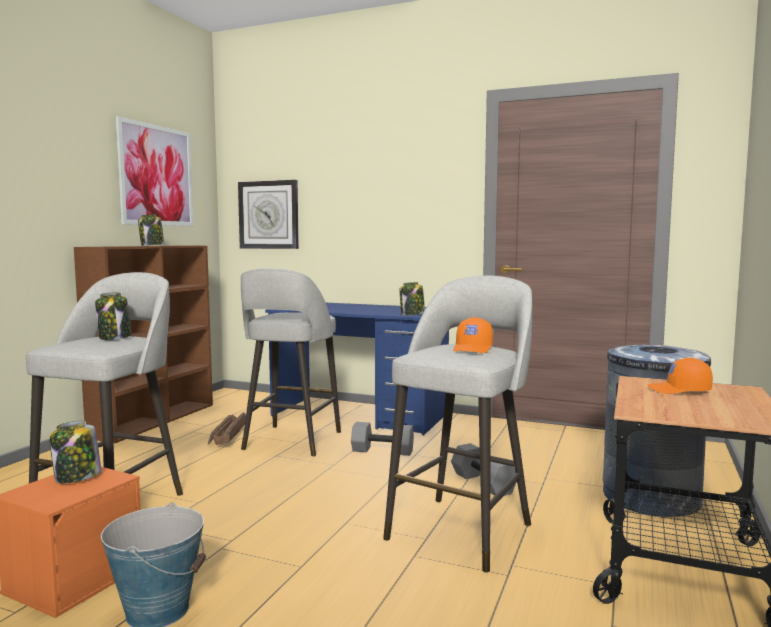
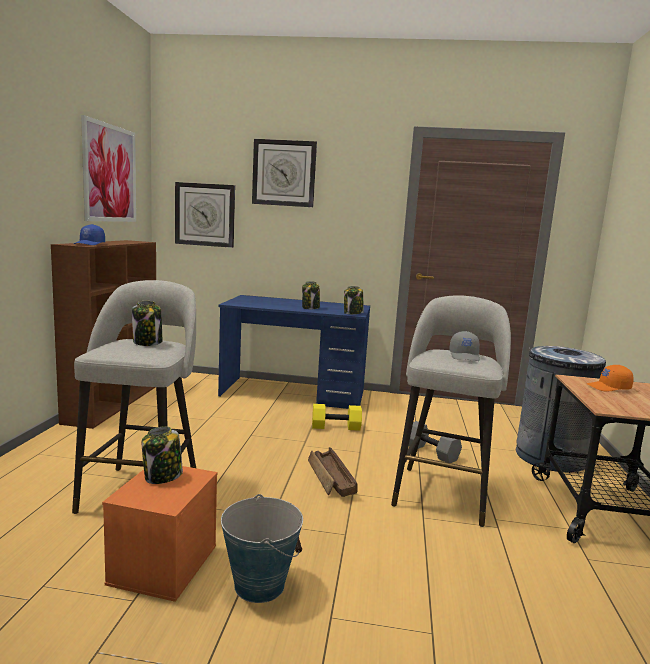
camera: 15 degrees left, 5 degrees up
jar [138,214,164,246] -> jar moved to [302,281,320,309]
crate [208,412,246,445] -> crate moved to [308,447,358,497]
grey stool [241,268,341,457] -> none
grey dumbbell [351,422,414,456] -> yellow dumbbell [312,404,362,431]
orange cap [453,317,493,353] -> grey cap [449,331,480,361]
none -> blue cap [74,224,105,245]
none -> wall clock [252,139,317,207]

